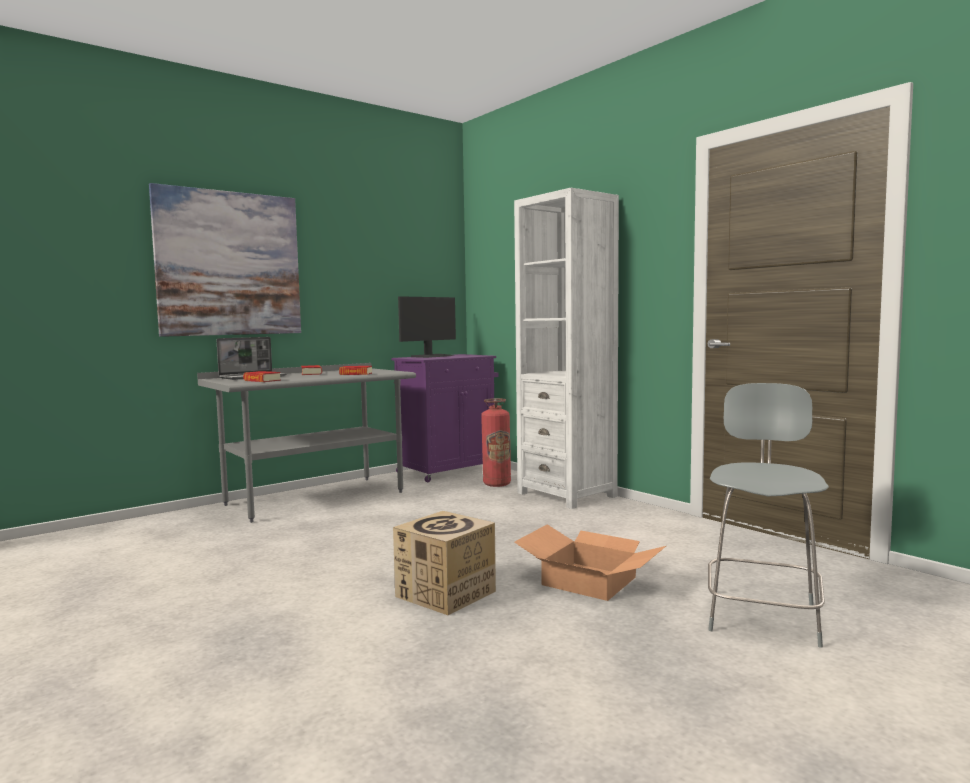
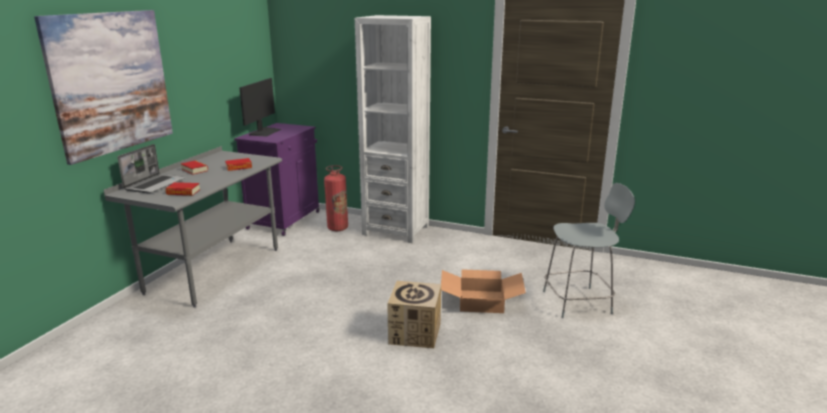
camera: 30 degrees left, 15 degrees up
grey chair [708,383,829,648] -> grey chair turned 90 degrees clockwise [543,183,635,318]

